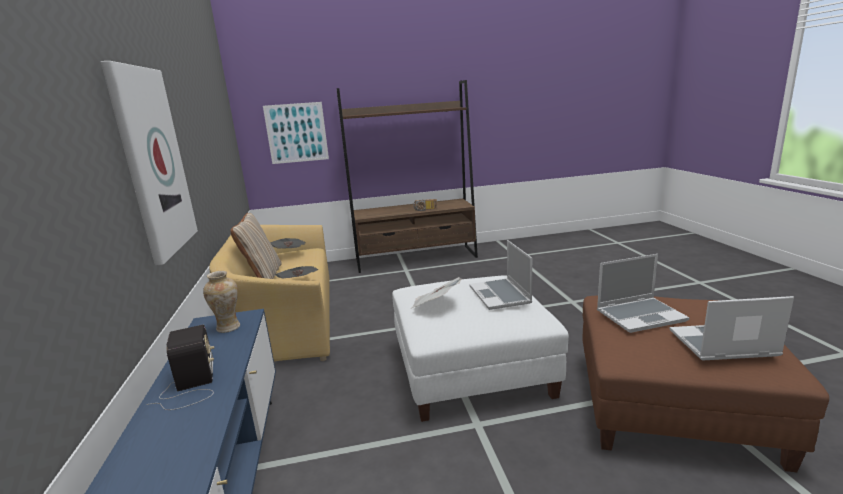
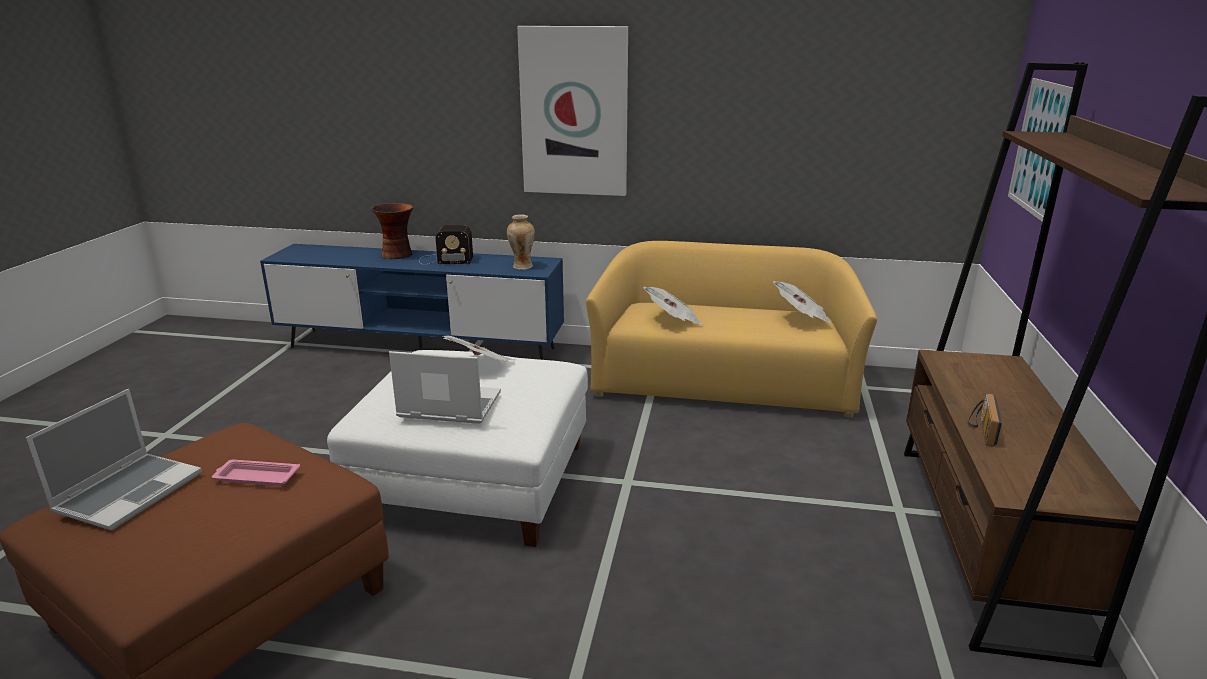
camera: 110 degrees right, 5 degrees up
beige pillow [230,213,282,279] -> none
laptop [597,254,690,333] -> pink tray [212,459,300,486]
none -> vase [371,203,414,259]

